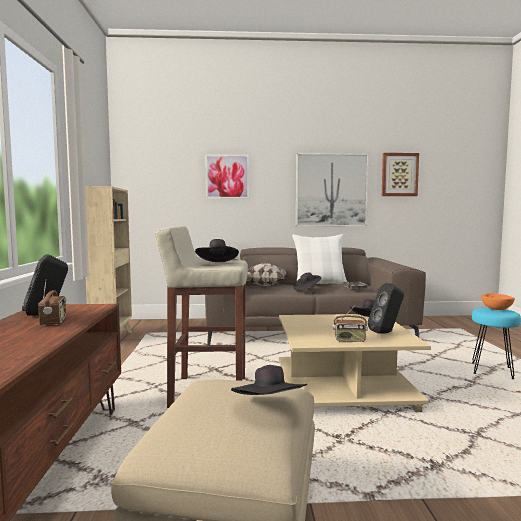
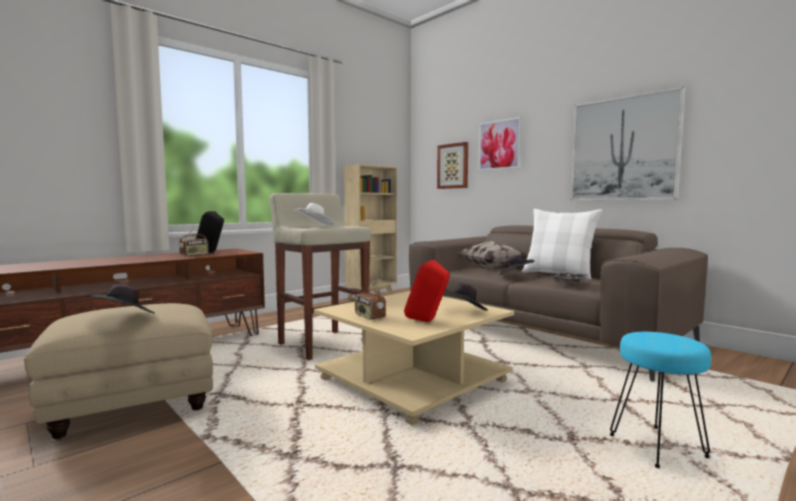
camera: 50 degrees right, 0 degrees up
black hat [195,239,239,262] -> white hat [294,203,334,226]
black speaker [367,283,404,333] -> red speaker [404,260,449,322]
picture [382,153,419,196] -> picture moved to [437,142,468,189]
orange bowl [481,293,515,310] -> none

